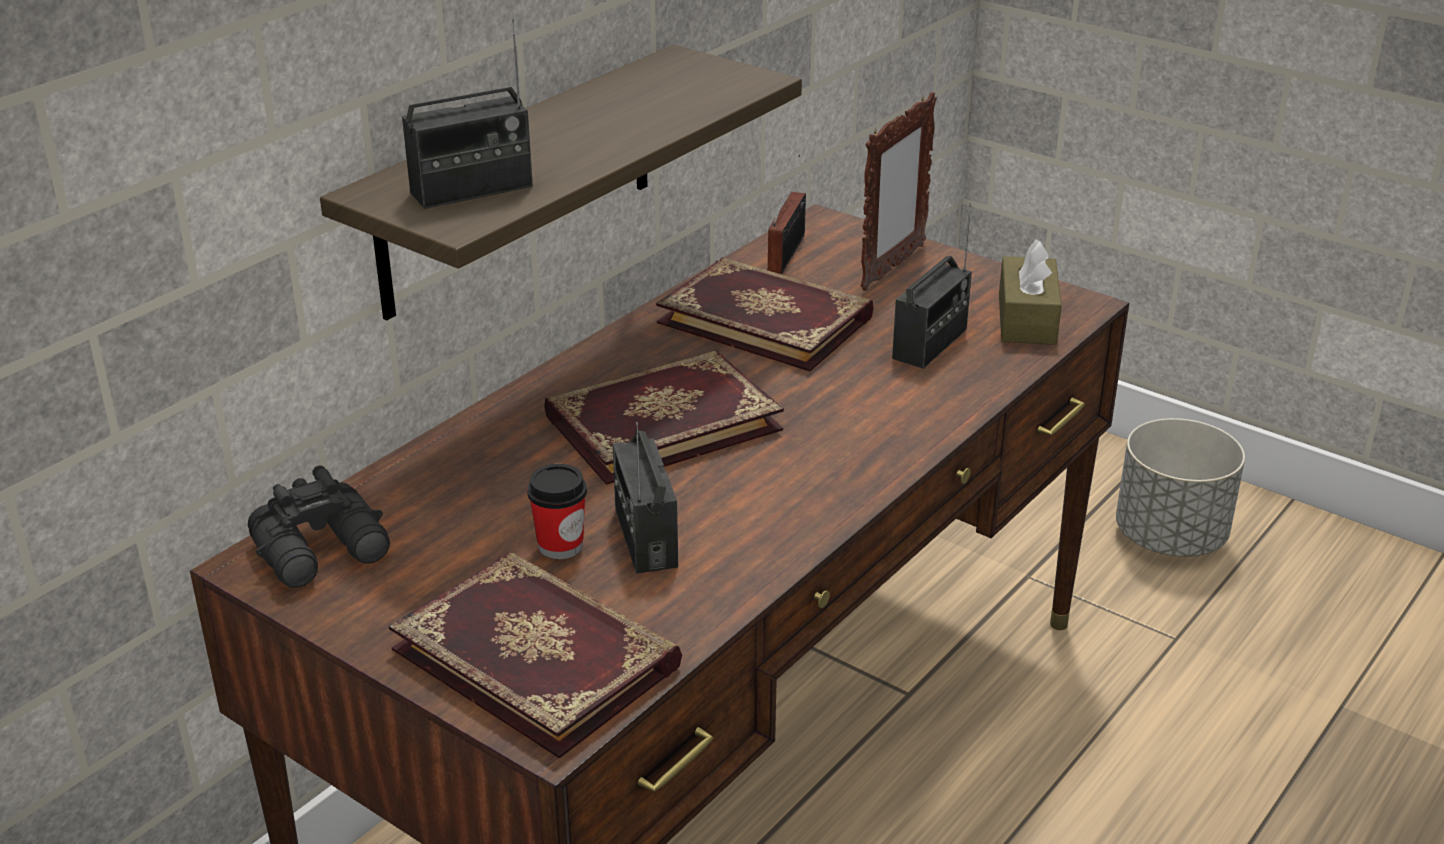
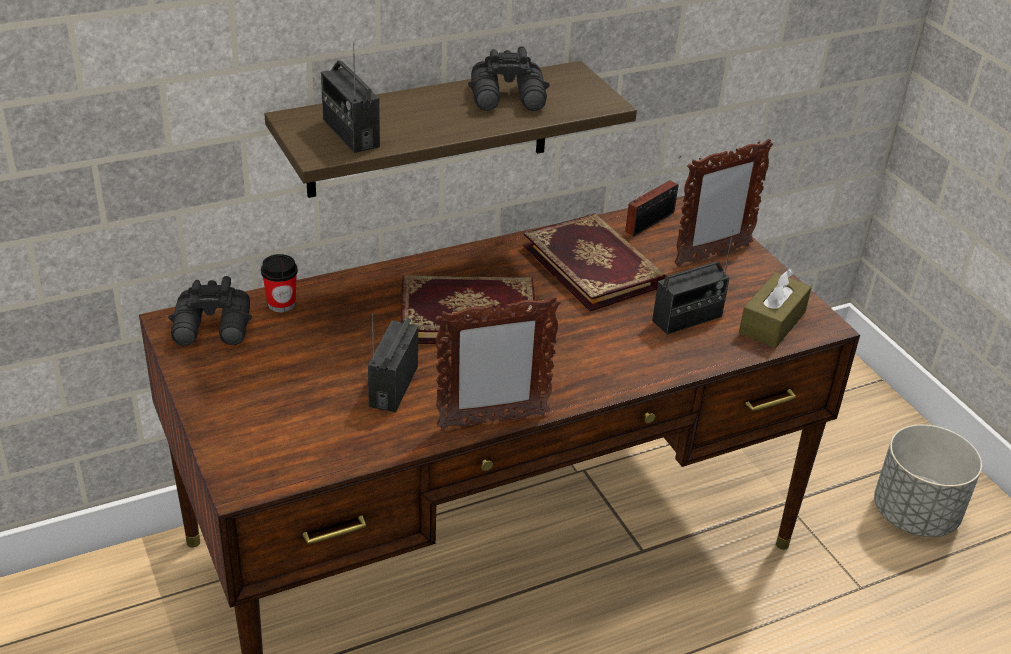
camera: 25 degrees right, 5 degrees up
book [389,552,682,759] -> none
radio [402,18,533,209] -> radio turned 60 degrees clockwise [321,42,380,153]
cup [527,464,587,559] -> cup moved to [261,254,298,312]
none -> picture frame [435,296,561,430]
none -> black binoculars [468,46,550,111]

